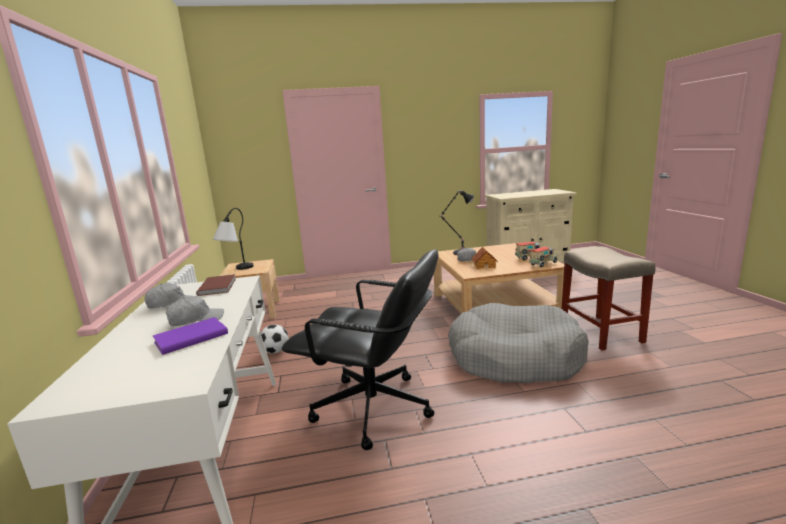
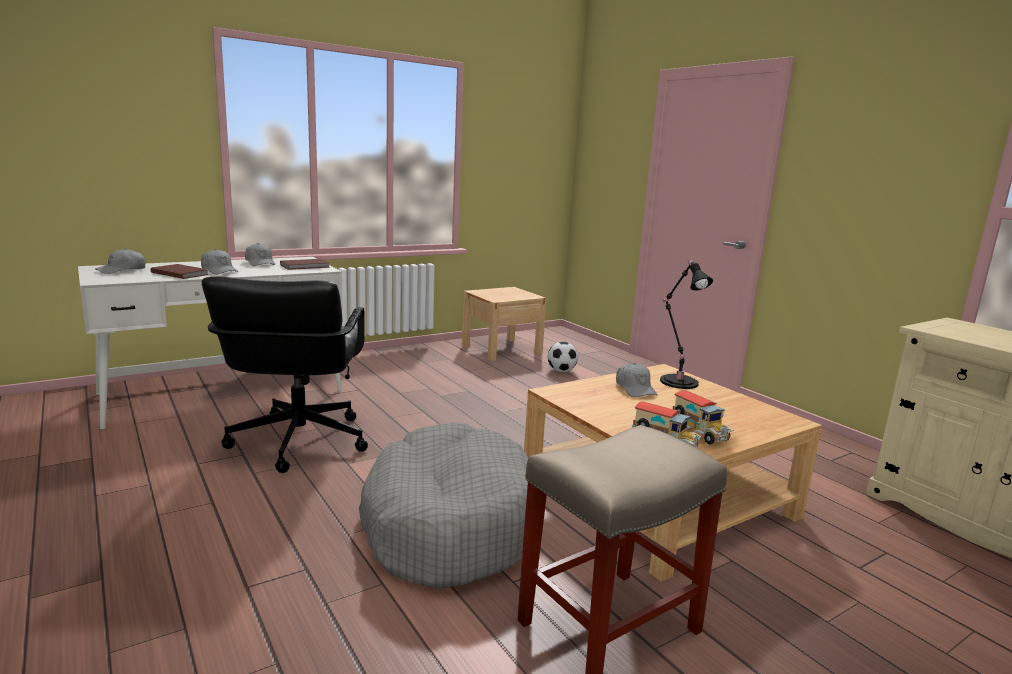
camera: 65 degrees right, 0 degrees up
purple book [153,317,228,355] -> brown book [151,264,209,279]
table lamp [213,208,253,270] -> none
football [261,325,289,353] -> football moved to [547,342,578,372]
toy house [471,247,498,269] -> none
none -> grey cap [95,248,146,274]

